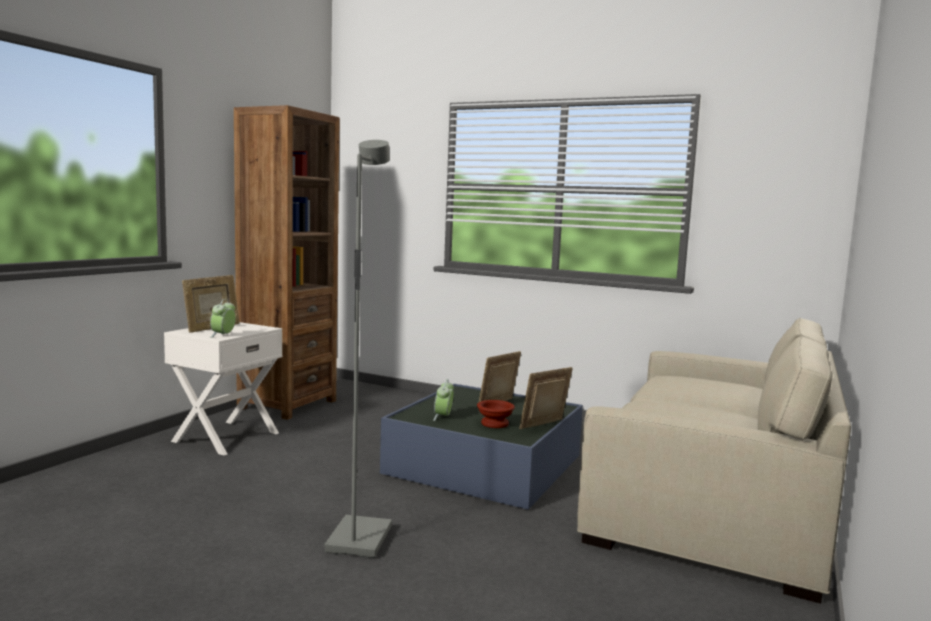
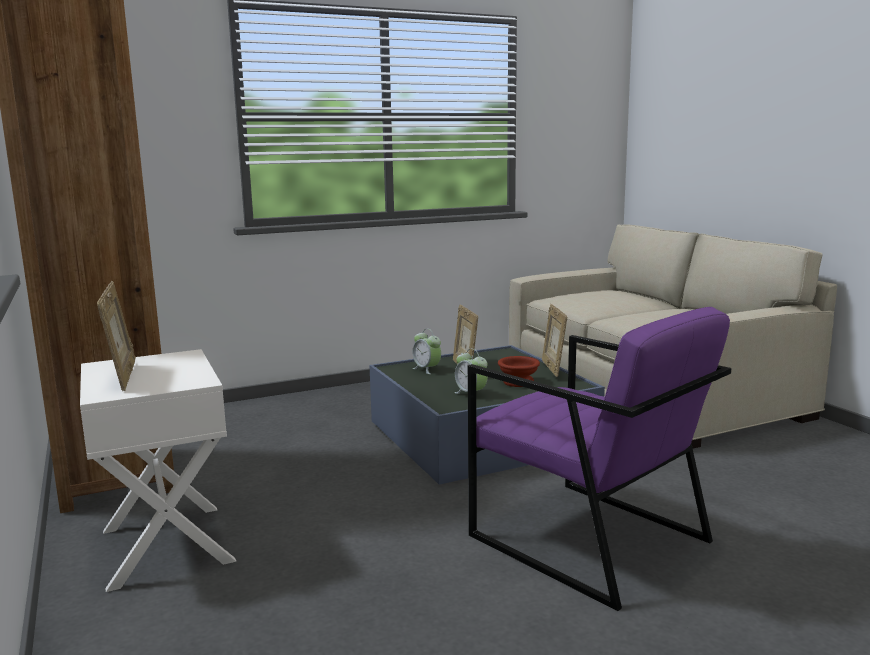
camera: 50 degrees left, 5 degrees up
alarm clock [210,299,236,338] -> alarm clock moved to [412,329,441,374]
grey floor lamp [324,140,392,558] -> purple armchair [468,307,731,611]

